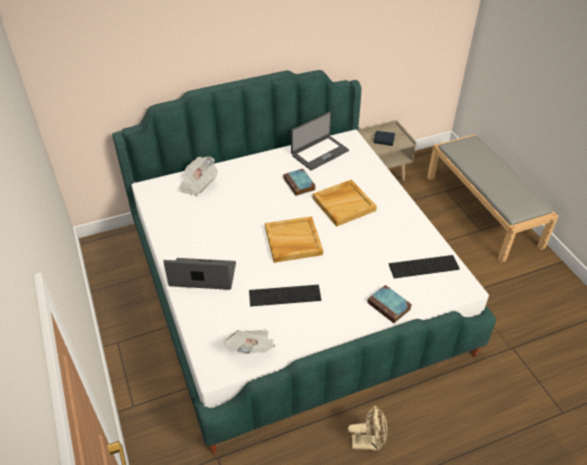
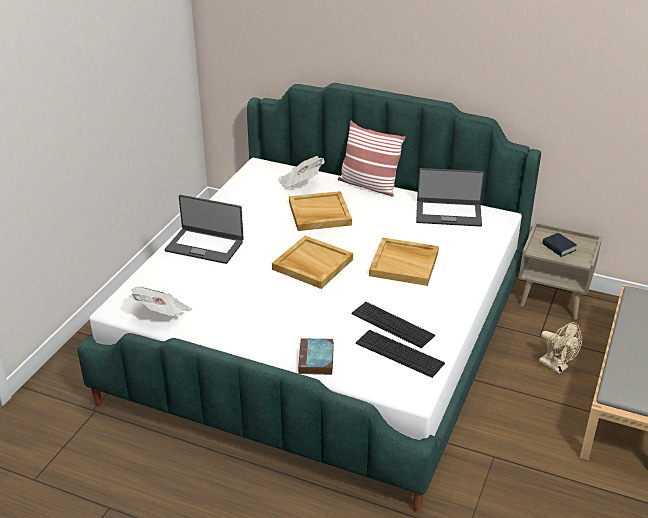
camera: 45 degrees right, 10 degrees down
laptop [163,258,236,290] -> laptop turned 150 degrees clockwise [165,195,244,264]
keyboard [249,285,321,306] -> keyboard moved to [352,302,435,348]
book [283,169,315,196] -> none
beige fan [348,406,387,451] -> beige fan moved to [539,322,582,374]
none -> beige tray [289,191,352,231]
none -> pillow [338,121,406,197]

